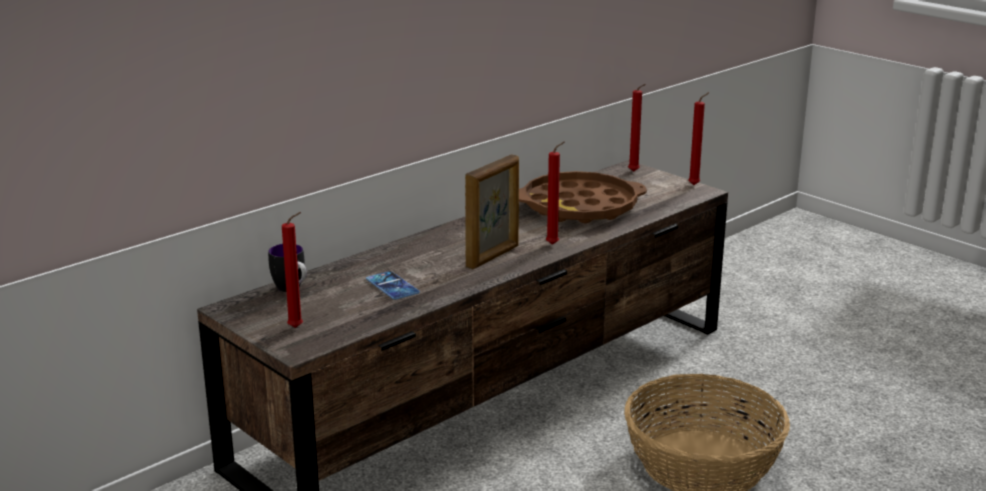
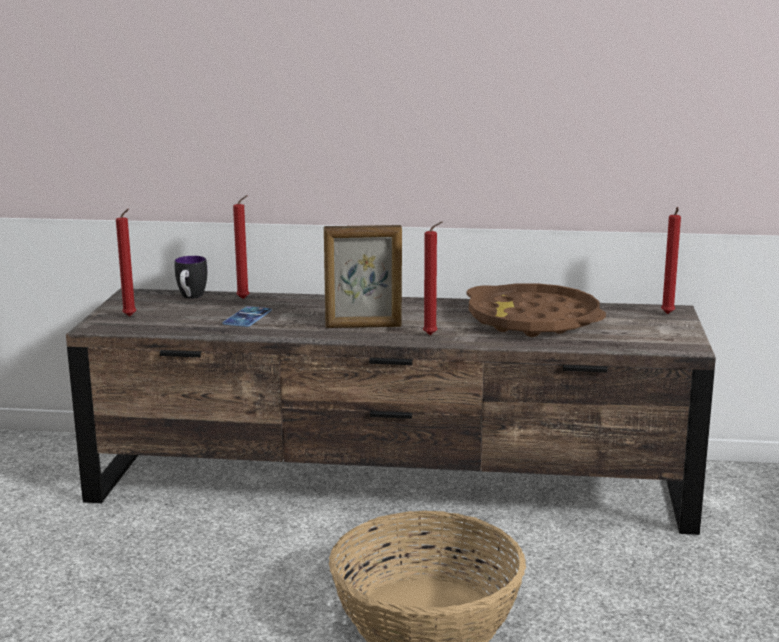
camera: 50 degrees right, 5 degrees down
red candle [688,92,710,185] -> red candle moved to [233,195,250,299]

